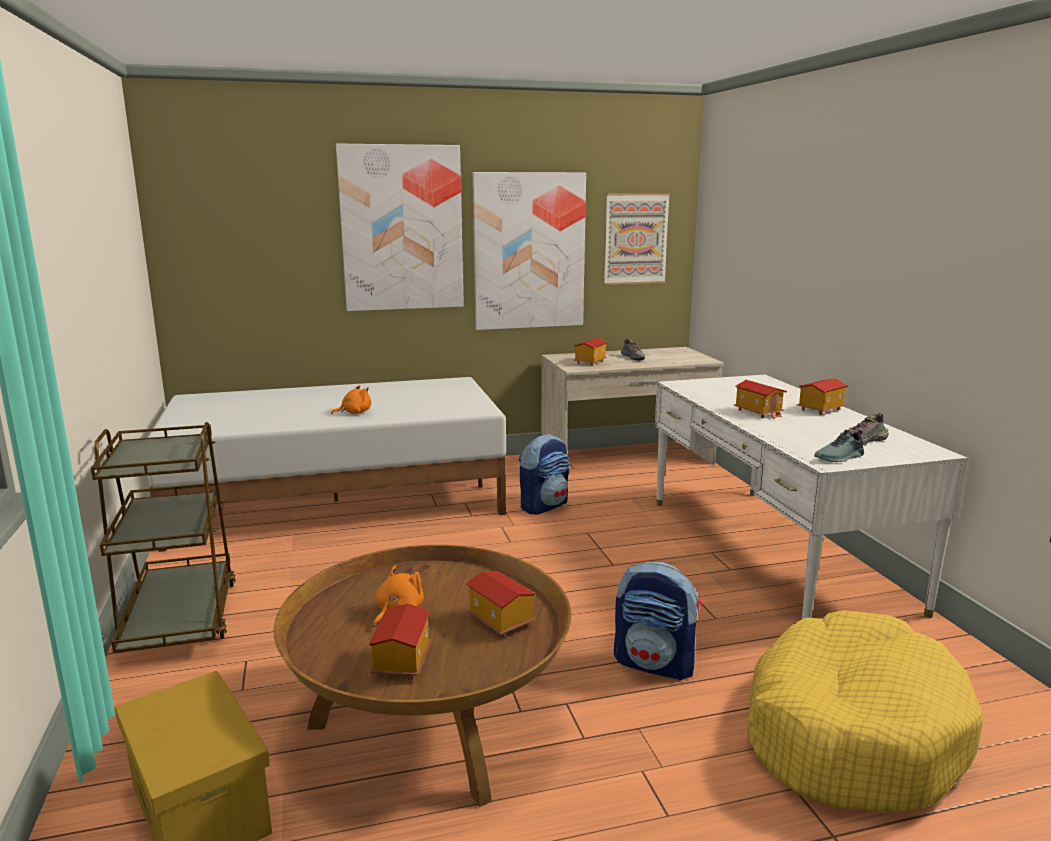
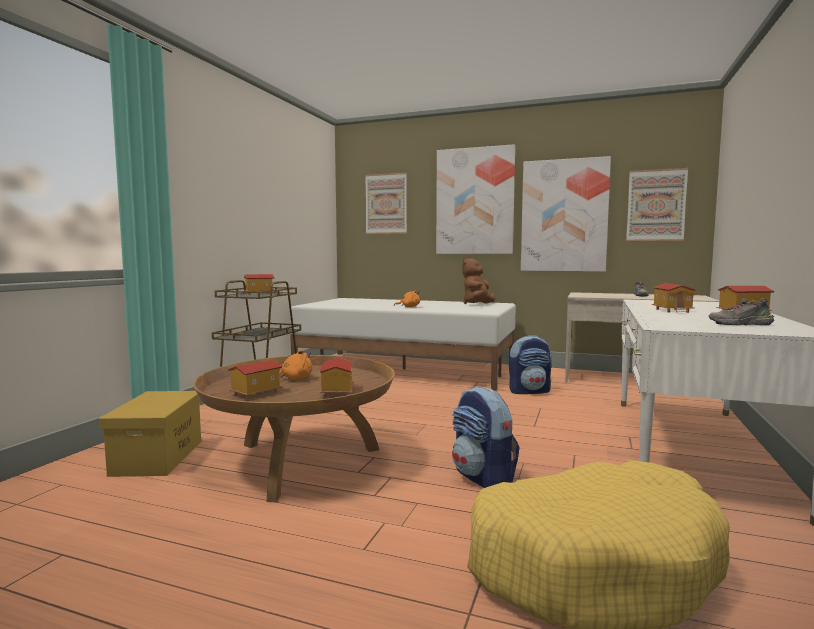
camera: 35 degrees right, 10 degrees down
toy house [574,338,608,366] -> toy house moved to [244,274,277,295]
shoe [814,429,864,462] -> none
none -> picture [365,172,407,234]
none -> brown plush toy [462,258,495,304]

